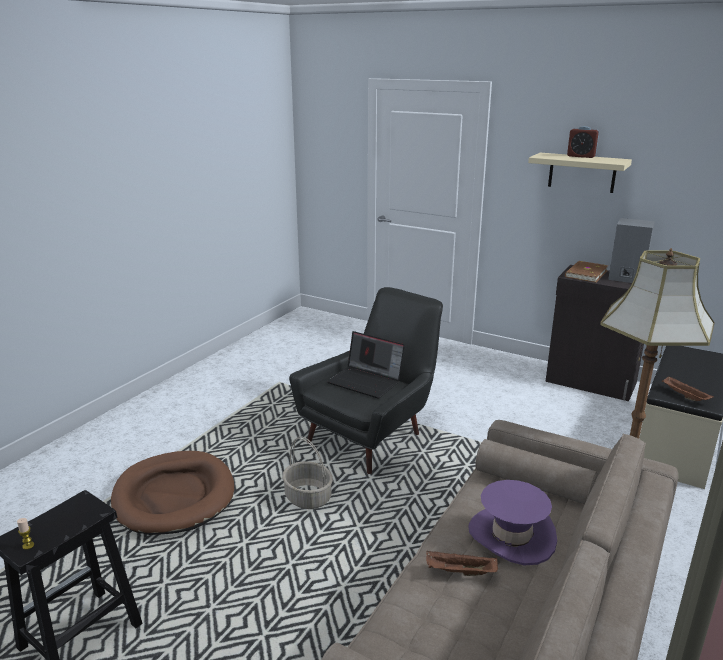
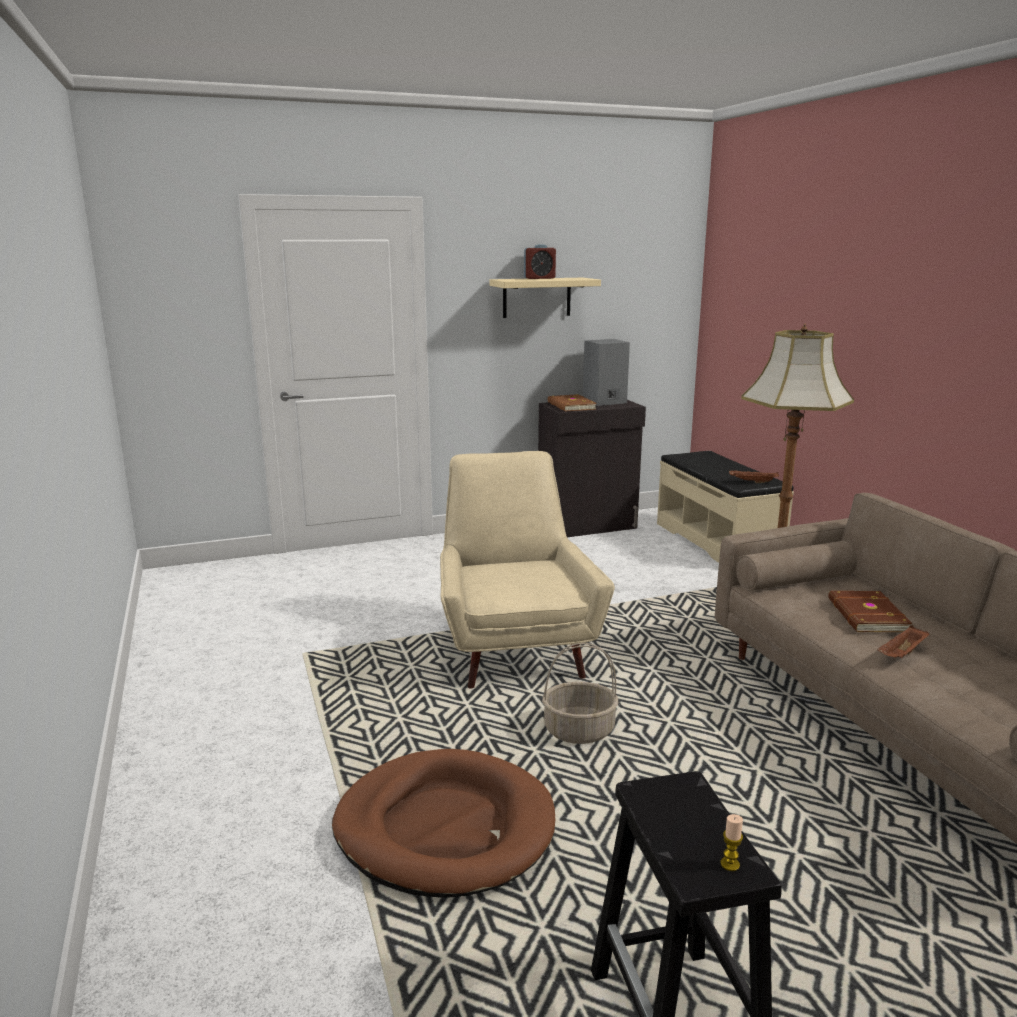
camera: 50 degrees left, 5 degrees down
black armchair [289,287,443,474] -> beige armchair [440,451,615,689]
laptop [327,331,405,399] -> none
purple hat [468,480,557,565] -> brown book [828,591,912,633]

